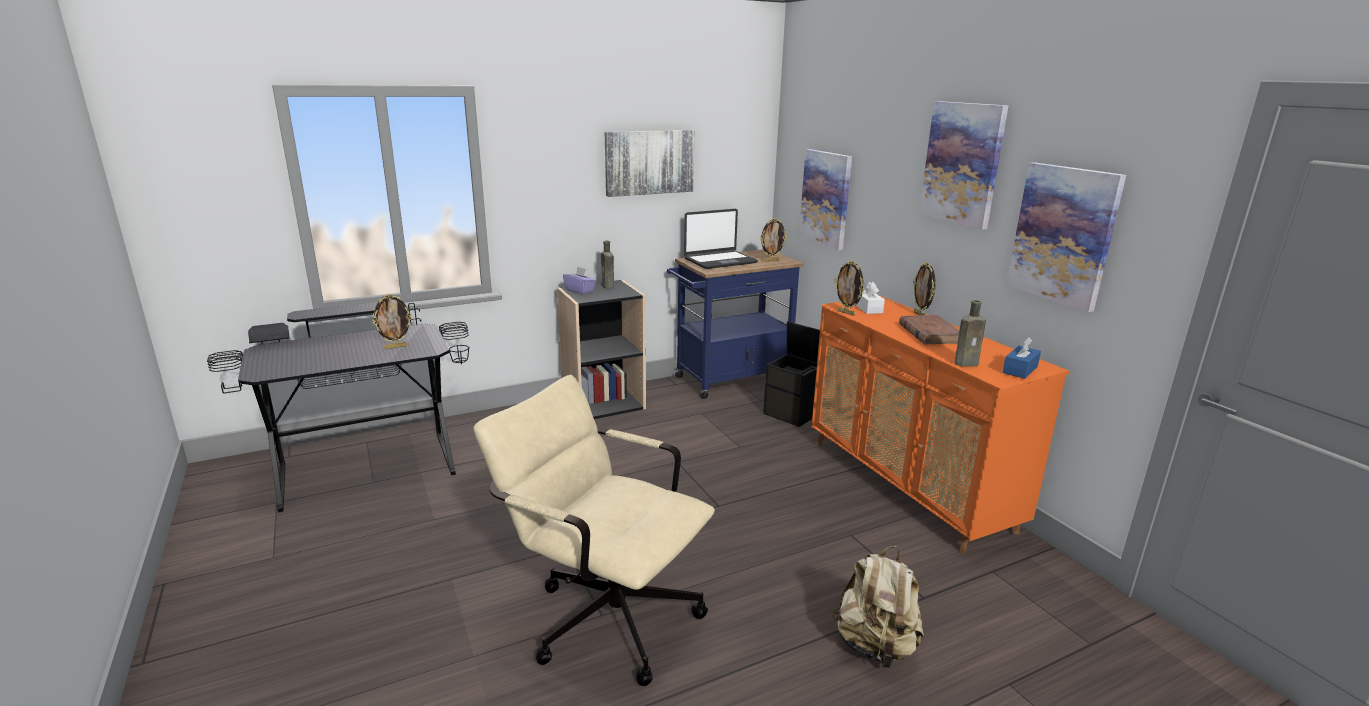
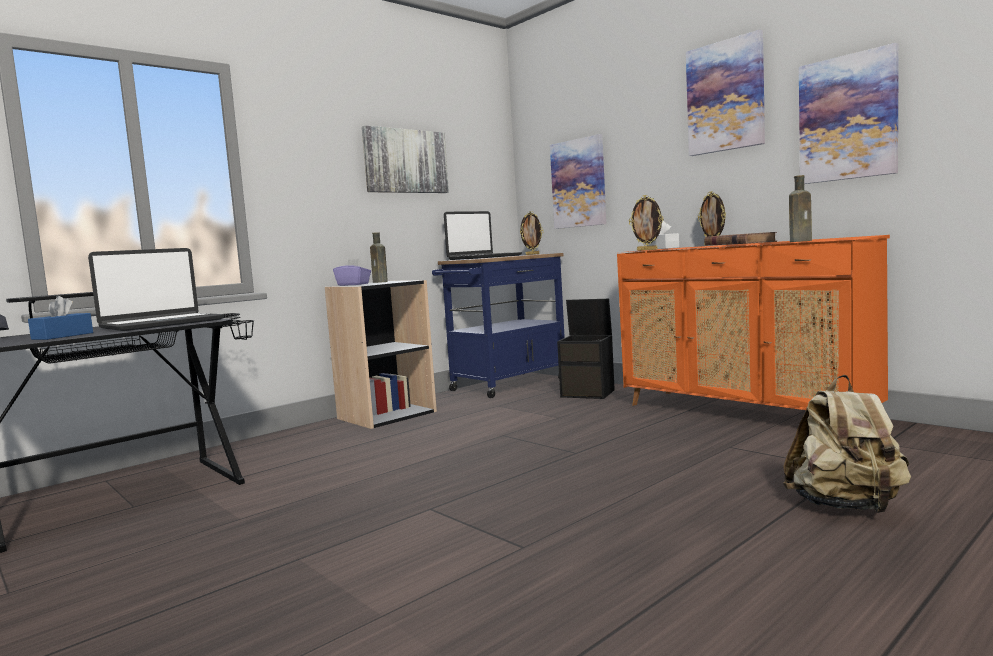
camera: 15 degrees left, 15 degrees down
picture frame [372,294,412,349] -> laptop [88,248,224,331]
beige office chair [473,375,715,686] -> none
blue tissue box [1002,338,1041,379] -> blue tissue box moved to [28,296,93,340]

